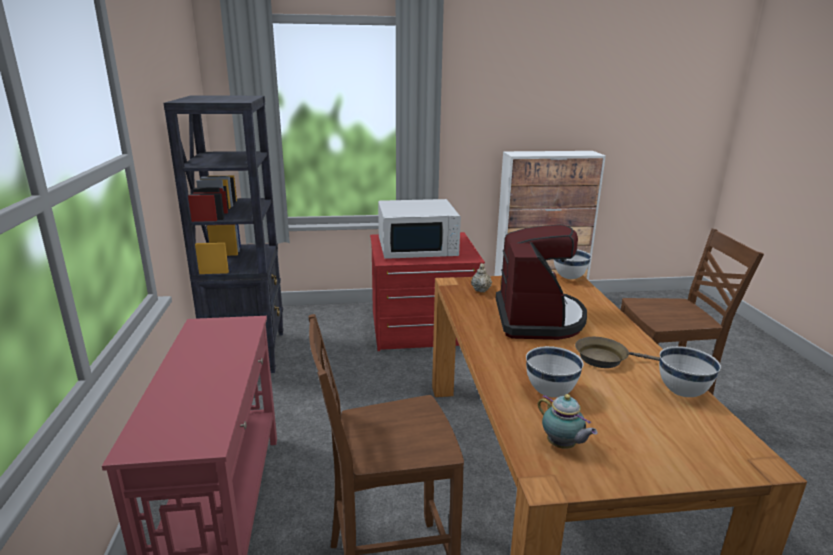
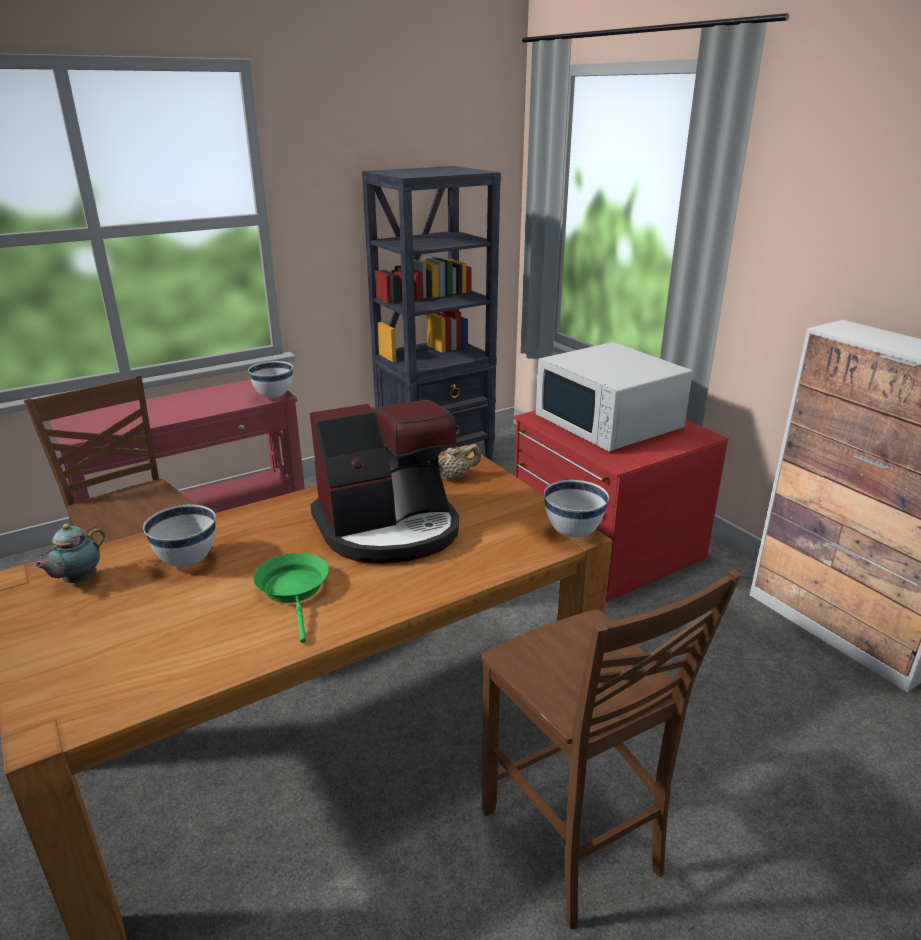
camera: 65 degrees right, 5 degrees up
brown frying pan [575,337,660,368] -> green frying pan [253,553,329,643]
white bowl [659,346,721,397] -> white bowl moved to [248,361,293,398]

